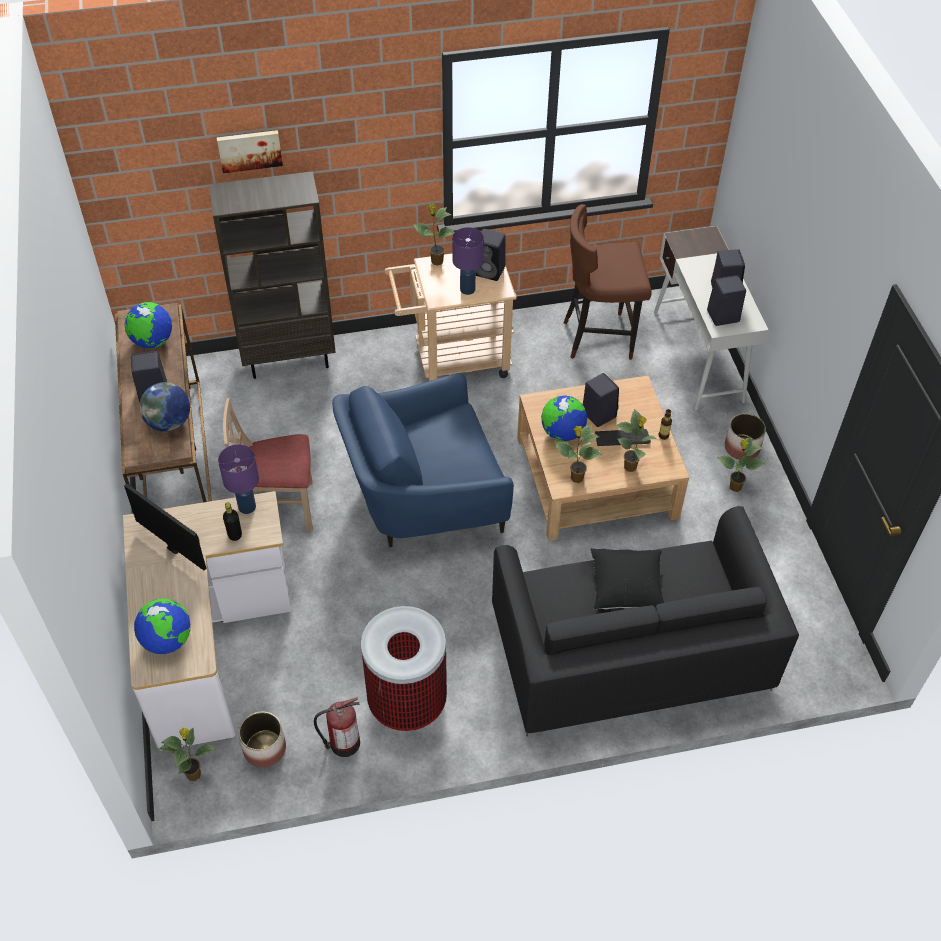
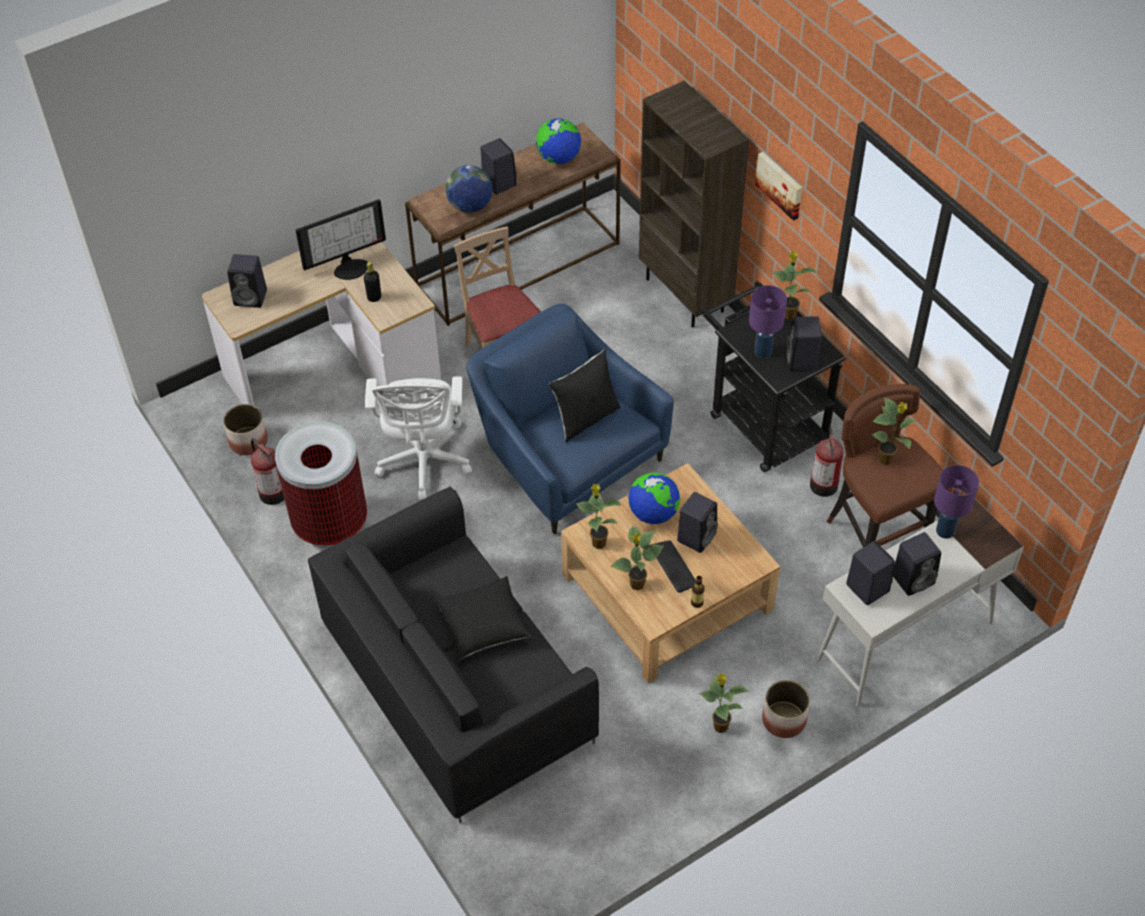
camera: 70 degrees right, 0 degrees up
monitor [124,483,206,570] -> monitor turned 45 degrees clockwise [296,199,386,280]
globe [134,599,190,654] -> black speaker [227,254,267,308]
potted plant [159,728,216,781] -> potted plant moved to [872,397,917,465]
picture [217,130,283,173] -> picture moved to [755,152,802,221]
purple table lamp [218,444,259,514] -> purple table lamp moved to [934,465,979,539]
beige cart [385,254,517,381] -> black cart [701,281,846,472]
none -> white office chair [365,376,472,500]
none -> black pillow [549,349,621,442]
none -> fire extinguisher [810,427,844,497]

